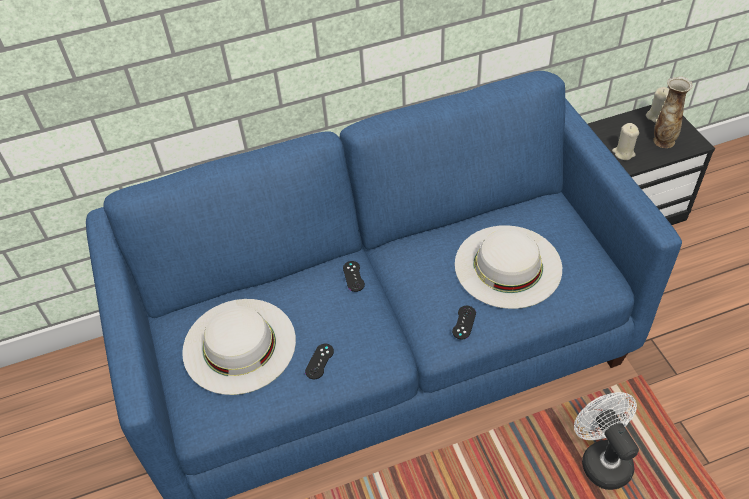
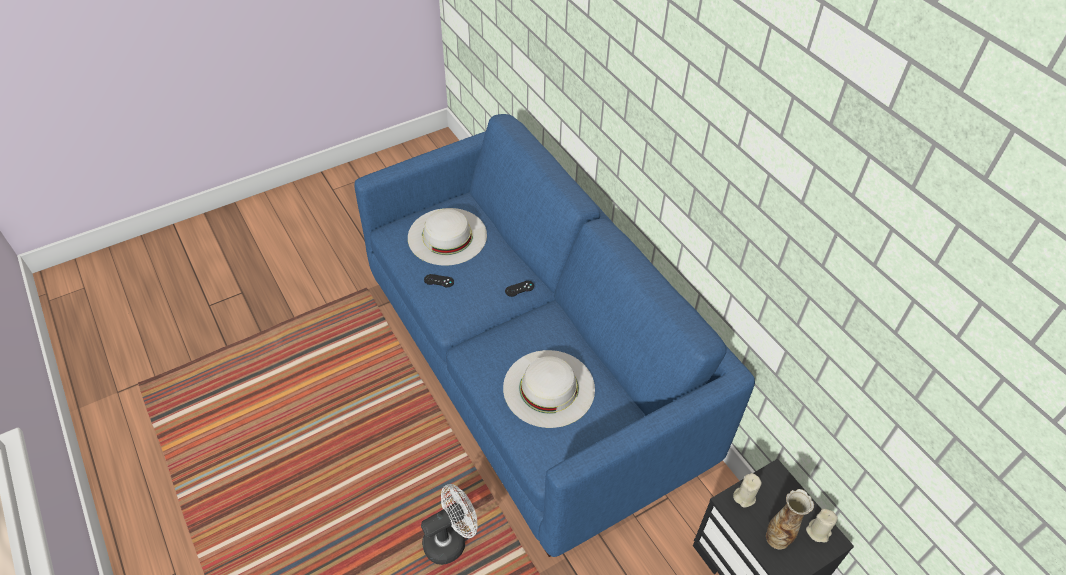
camera: 75 degrees right, 0 degrees up
black game controller [452,306,476,340] -> none

